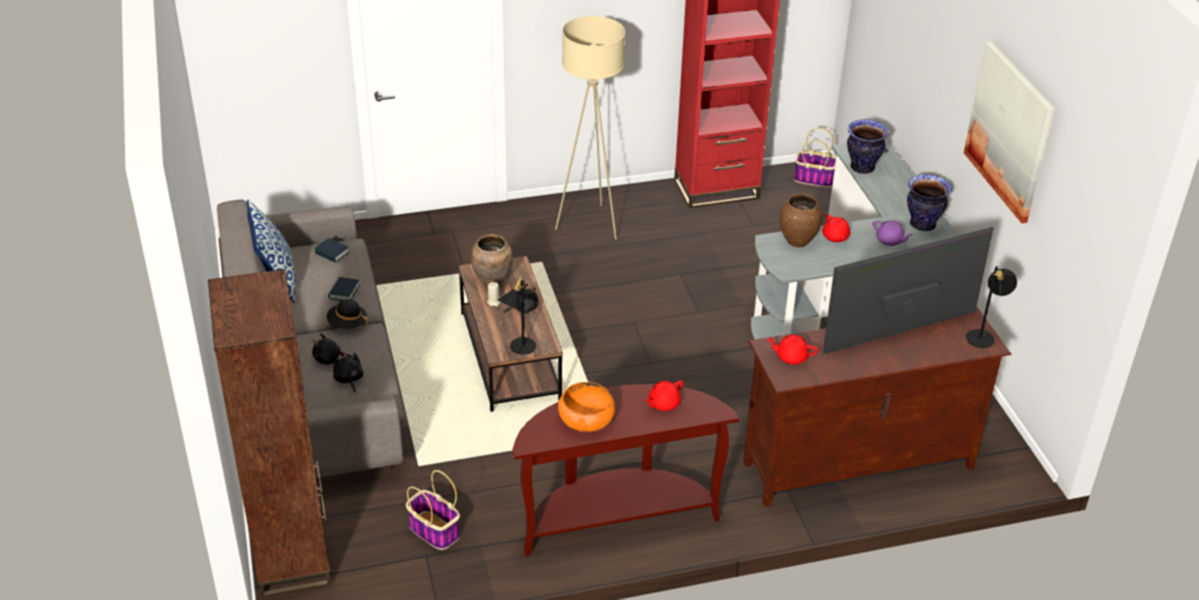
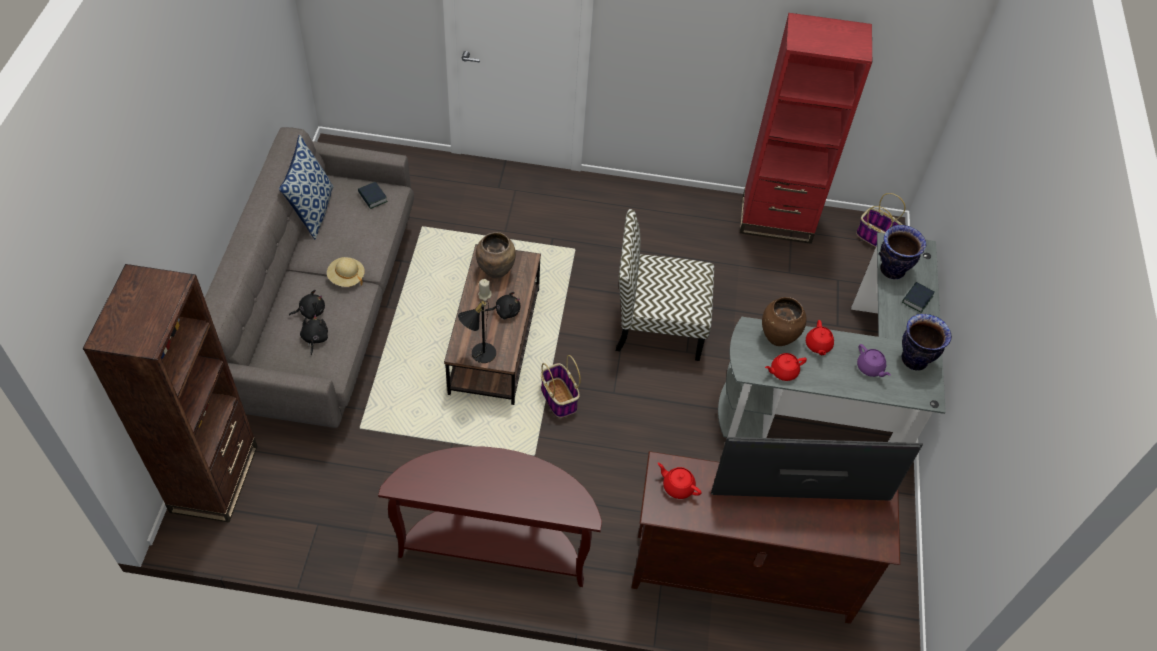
camera: 20 degrees right, 15 degrees up
black plush toy [312,333,353,364] -> black plush toy turned 135 degrees clockwise [289,290,325,320]
black hat [327,299,368,329] -> beige hat [327,257,365,287]
book [328,277,360,301] -> book moved to [902,282,934,313]
basket [406,470,460,550] -> basket moved to [541,355,581,418]
beige floor lamp [555,16,625,240] -> none
orange bowl [558,382,615,432] -> none
red teapot [645,380,683,411] -> red teapot moved to [765,353,807,381]
picture [964,42,1055,224] -> none
black table lamp [966,266,1017,348] -> none
none -> chair [615,209,714,361]

